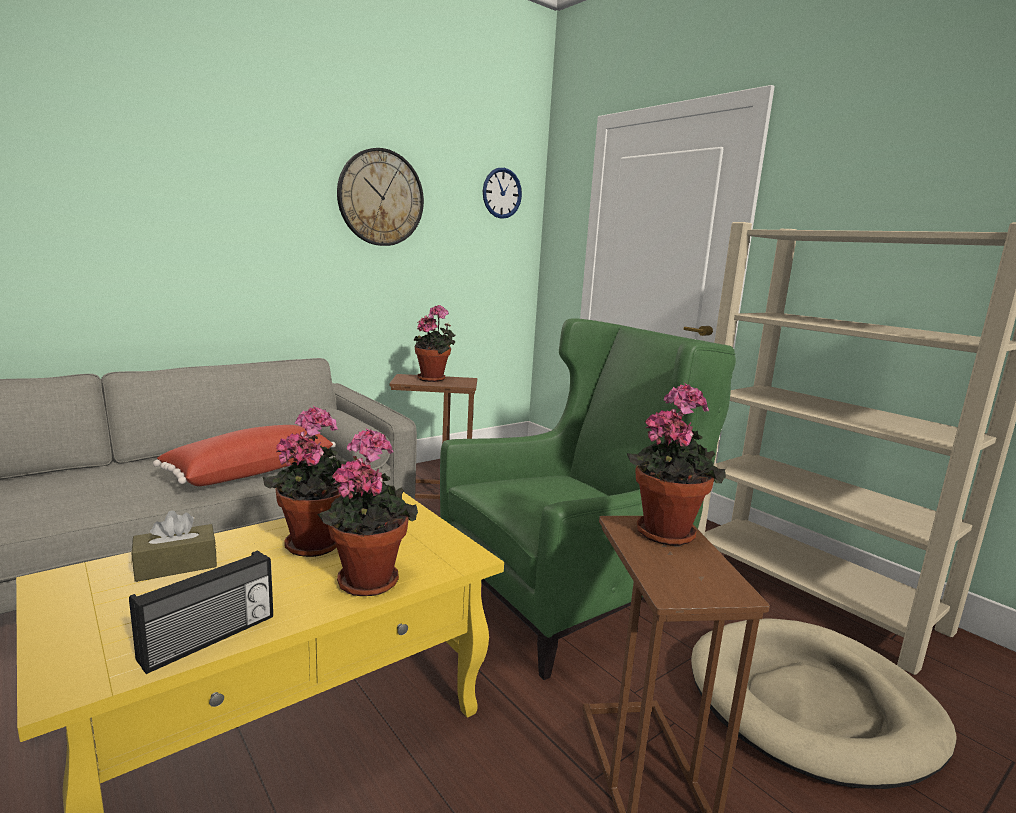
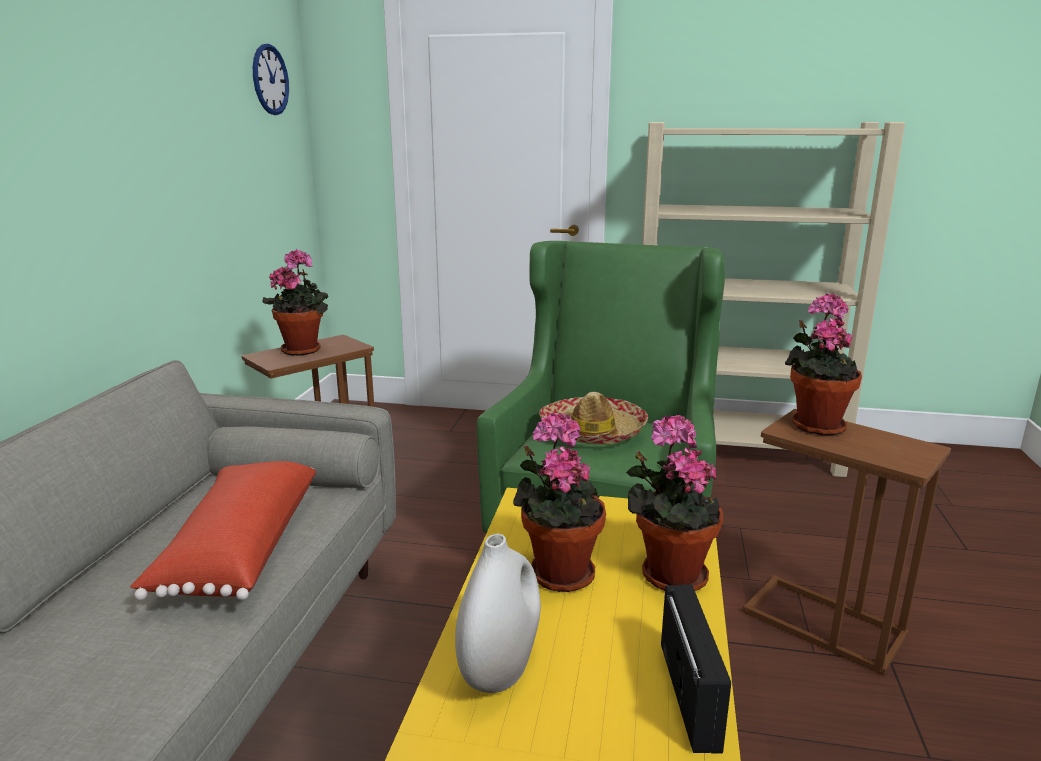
camera: 40 degrees left, 5 degrees up
brown tissue box [132,511,217,582] -> white vase [455,534,541,693]
wall clock [337,148,424,246] -> none
beige dog bed [691,618,957,789] -> none
none -> hat [539,392,648,444]

